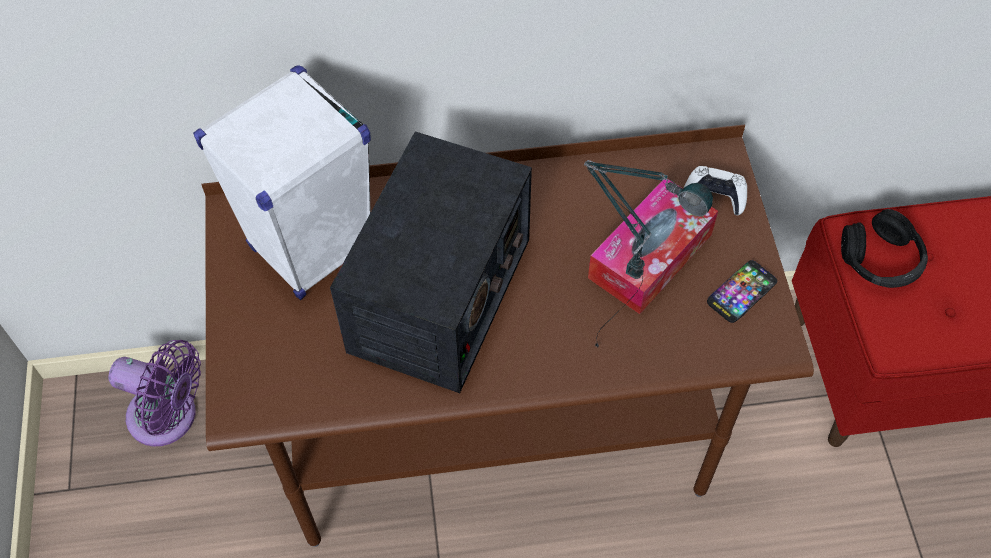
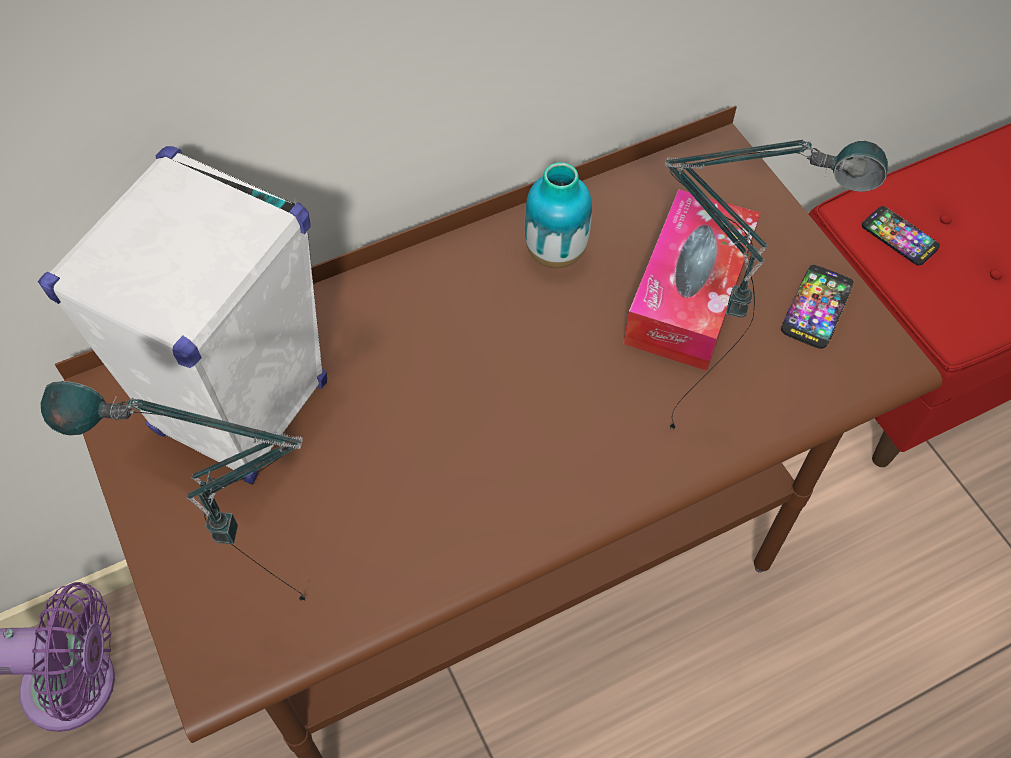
camera: 20 degrees left, 0 degrees up
radio [330,131,532,393] -> none
white game controller [684,166,747,215] -> none
black headphones [841,209,928,288] -> phone [862,206,940,266]
none -> table lamp [41,381,305,601]
none -> vase [525,162,592,268]

